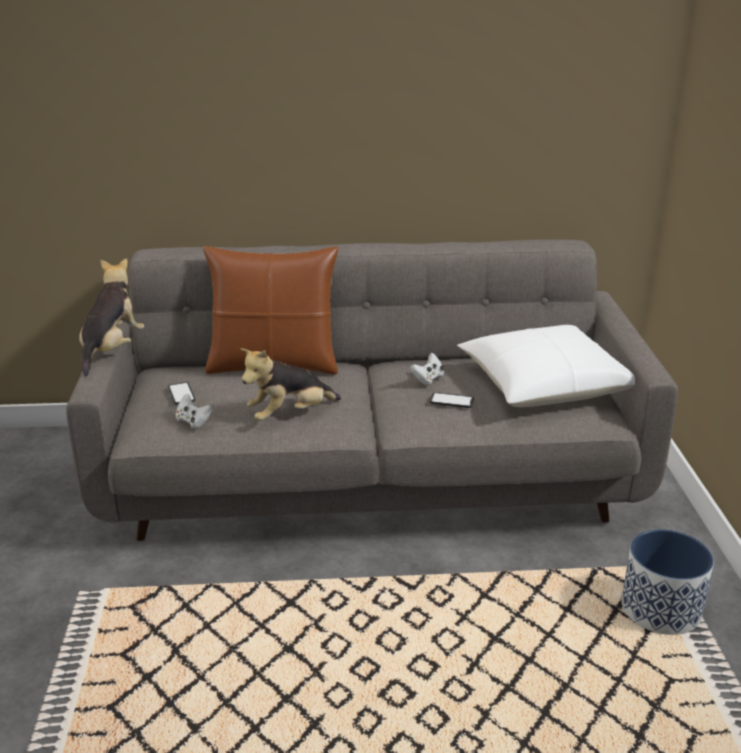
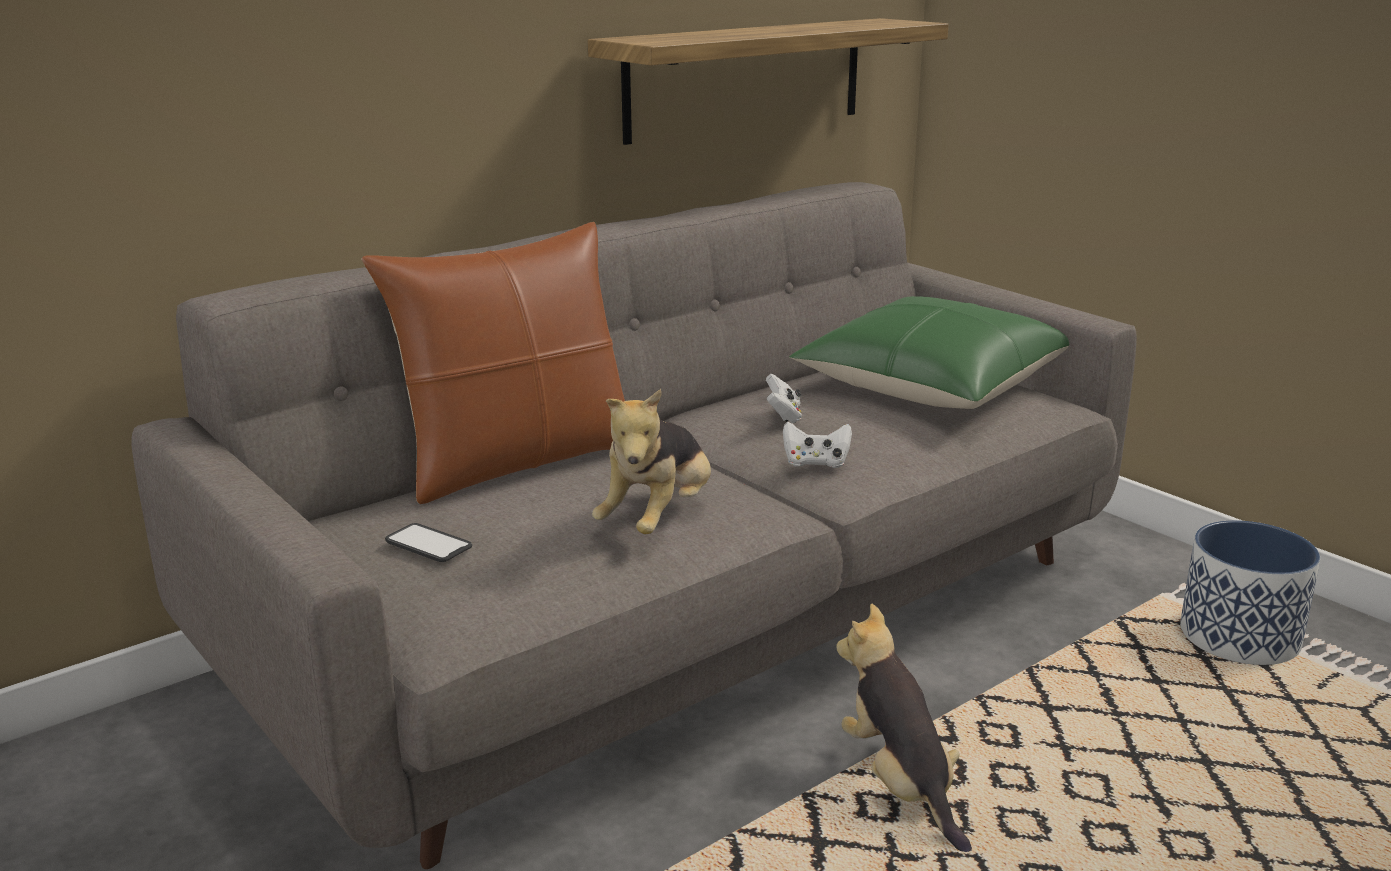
camera: 35 degrees left, 5 degrees down
plush toy [79,258,145,376] -> plush toy moved to [836,604,972,852]
white game controller [175,394,213,428] -> white game controller moved to [783,422,852,468]
phone [430,392,474,408] -> none
white pillow [457,325,635,407] -> green pillow [789,296,1069,409]
none -> shelf [588,18,949,145]

